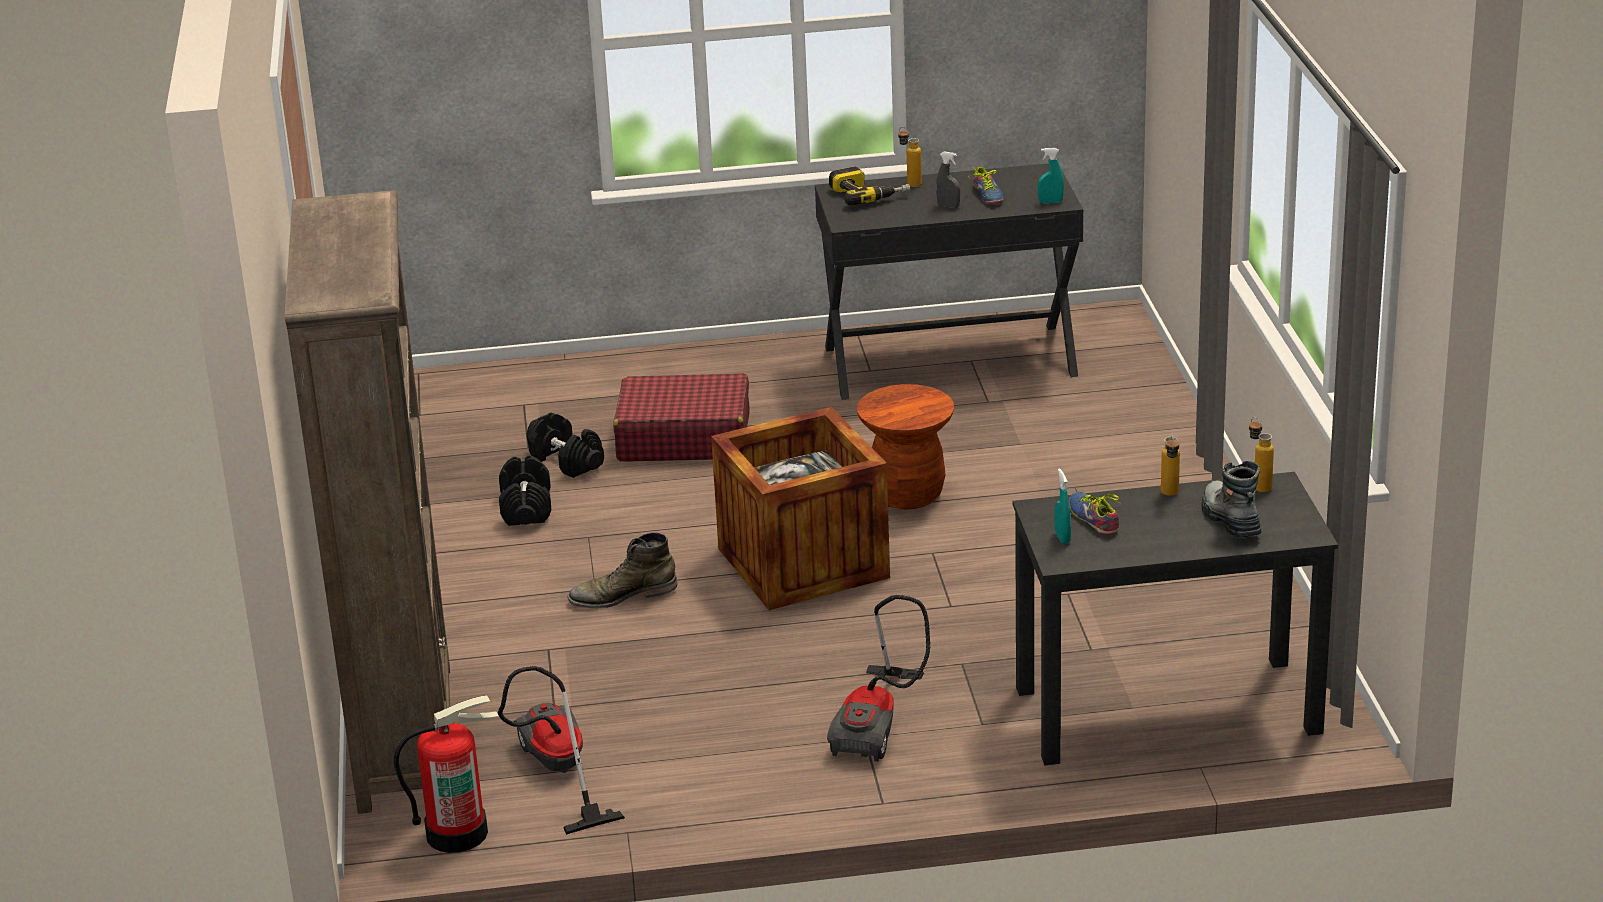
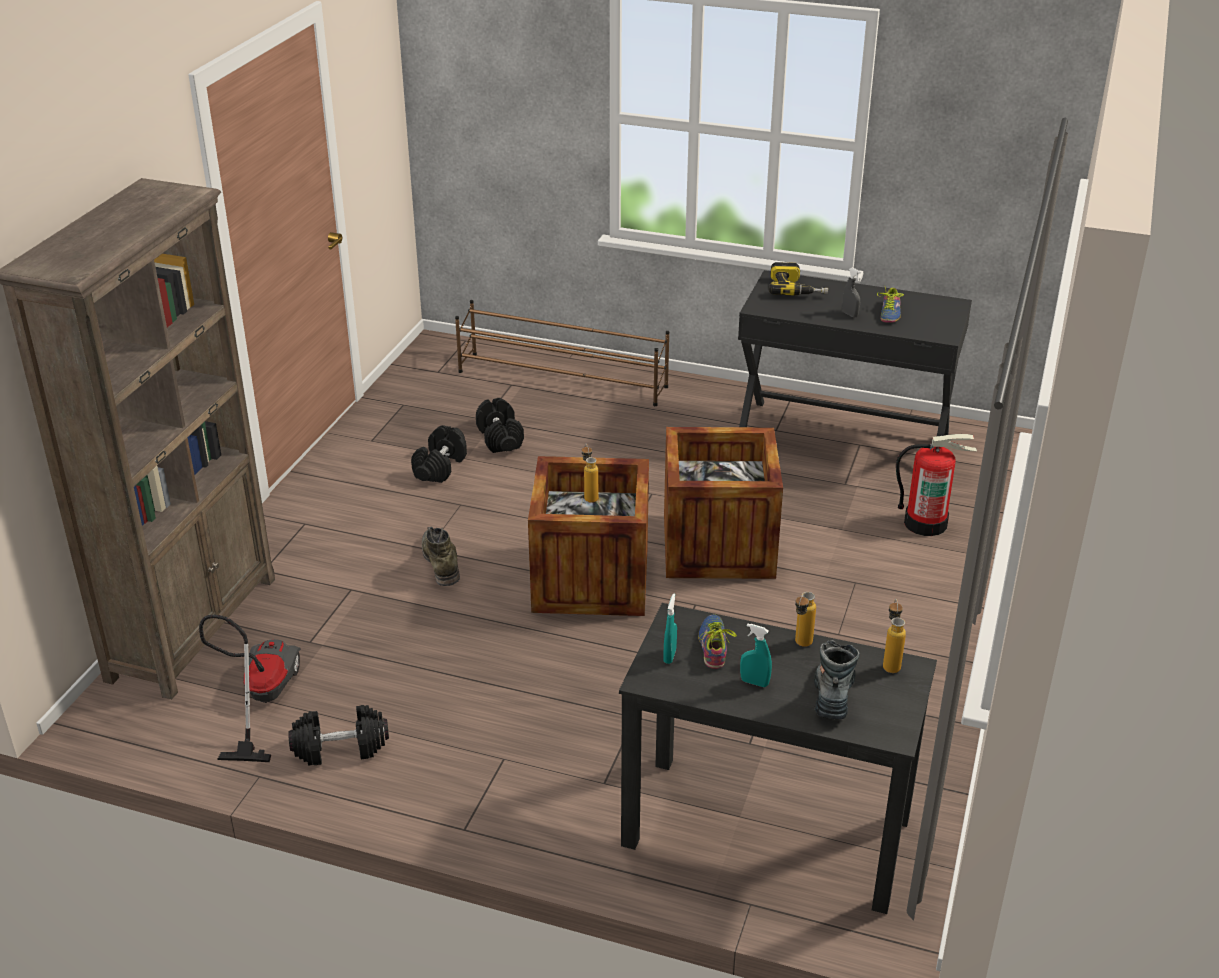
camera: 25 degrees right, 5 degrees up
fire extinguisher [394,695,499,853] -> fire extinguisher moved to [896,434,977,536]
green boot [568,532,678,609] -> green boot turned 60 degrees clockwise [422,527,460,586]
red suitcase [613,373,750,461] -> none
vacuum cleaner [827,595,931,762] -> none
brown stool [857,384,954,510] -> crate [664,427,783,579]
bottle [898,127,922,187] -> bottle moved to [582,444,598,503]
turquoise spray bottle [1038,148,1064,204] -> turquoise spray bottle moved to [740,623,772,687]
none -> black dumbbell [288,705,389,765]
none -> brown shoe rack [455,300,669,406]

